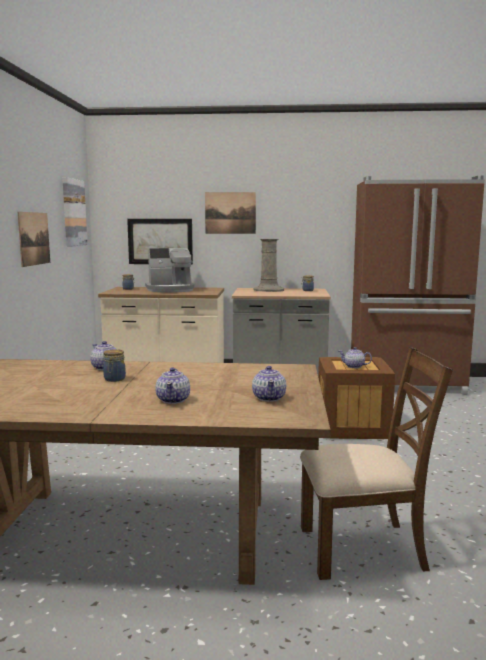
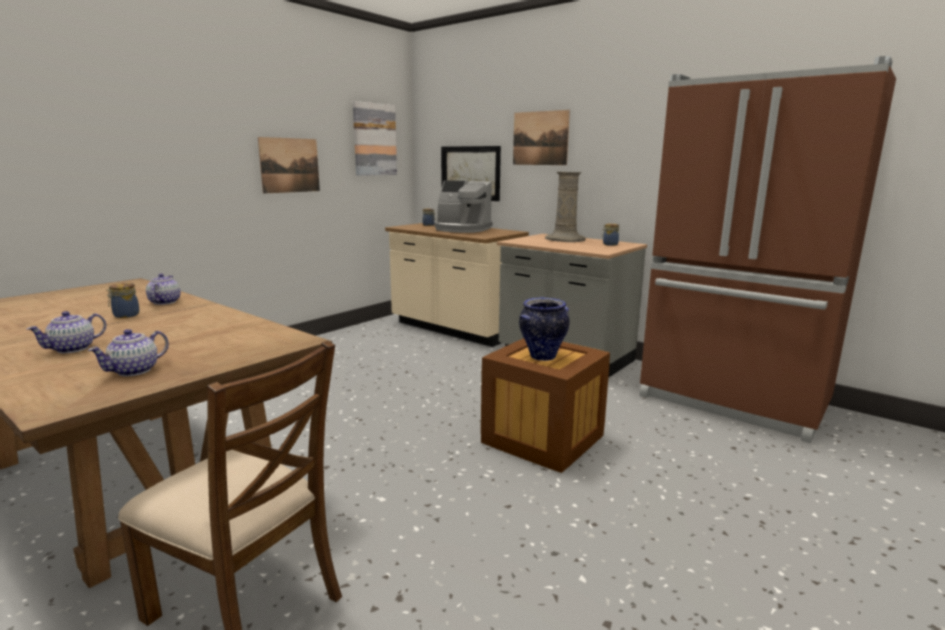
camera: 35 degrees right, 5 degrees up
teapot [339,347,372,368] -> vase [519,297,569,361]

